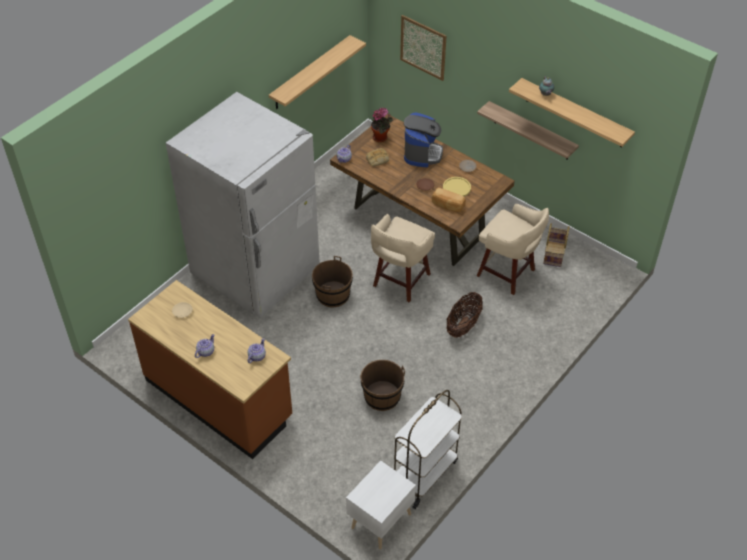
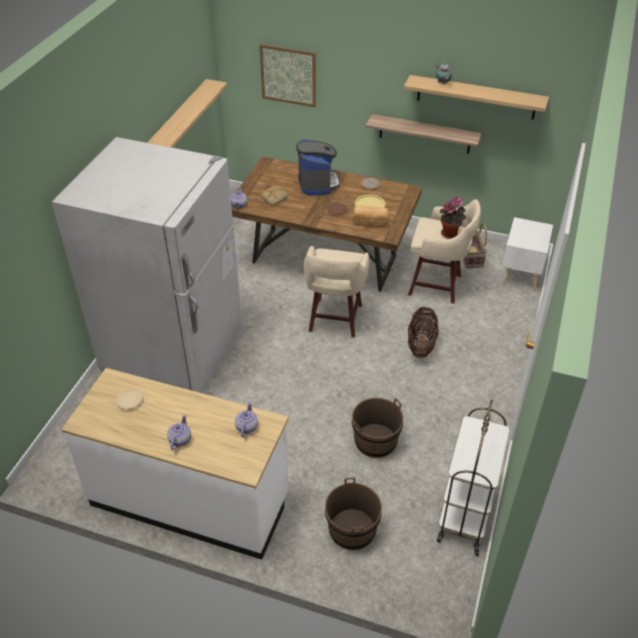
camera: 20 degrees left, 5 degrees down
brown counter [128,280,292,459] -> white counter [61,368,289,560]
brown bucket [312,256,353,307] -> brown bucket moved to [325,477,382,550]
white nightstand [346,460,416,549] -> white nightstand moved to [502,217,553,292]
potted plant [371,108,393,142] -> potted plant moved to [440,197,466,239]

